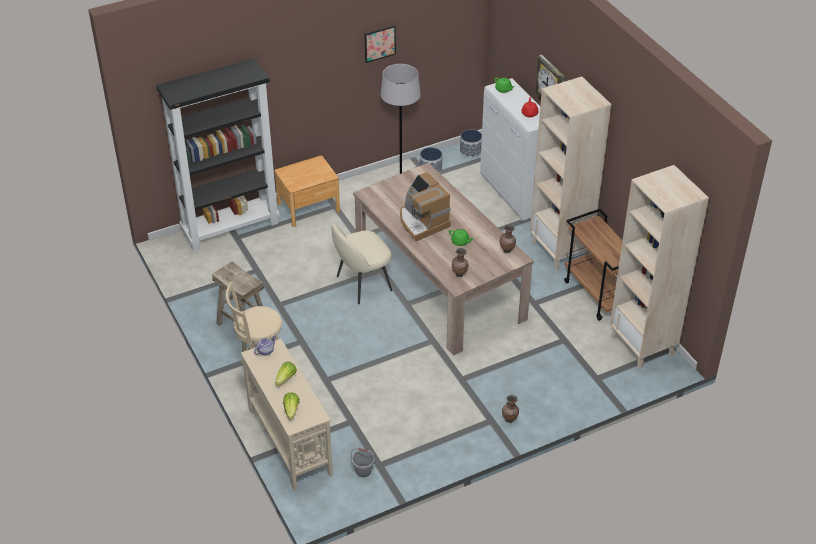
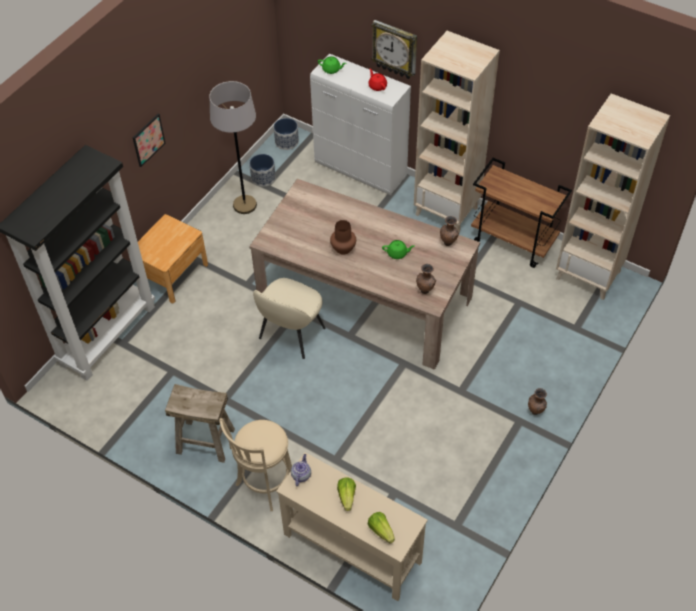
camera: 30 degrees left, 10 degrees up
grey bucket [351,448,376,477] -> none
picture [364,25,396,63] -> picture moved to [133,114,165,167]
coffee machine [400,172,451,241] -> brown vase [330,220,356,255]

